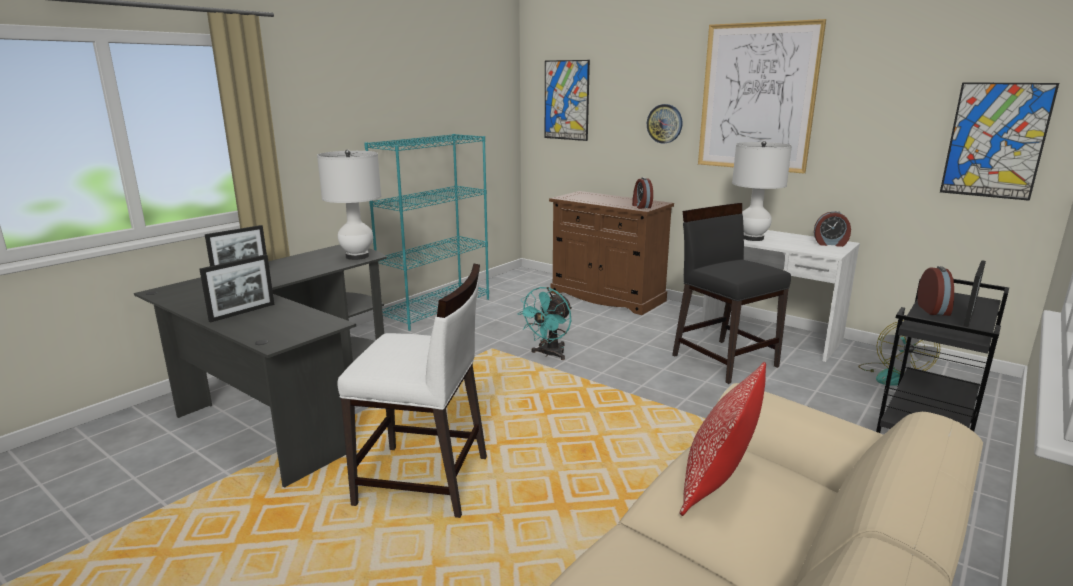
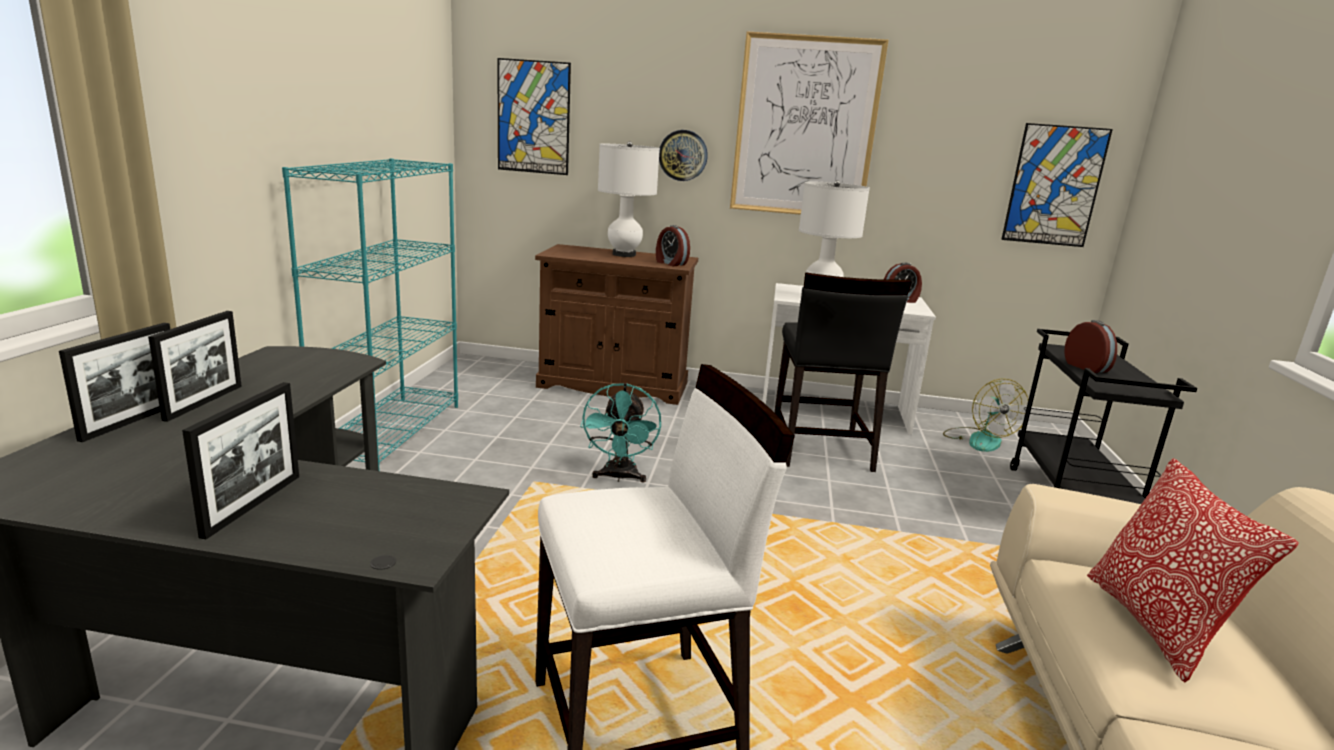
camera: 30 degrees left, 0 degrees up
white table lamp [317,150,381,260] -> white table lamp moved to [598,141,660,257]
black chair [672,203,791,384] -> black chair turned 120 degrees counterclockwise [774,272,911,472]
picture frame [964,260,986,327] -> picture frame moved to [148,311,242,422]

